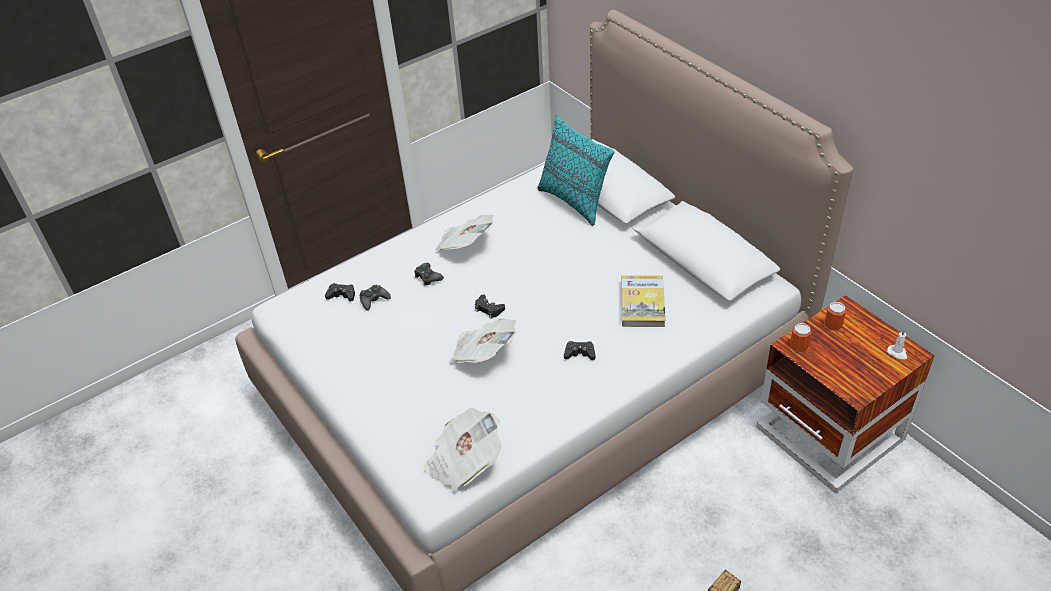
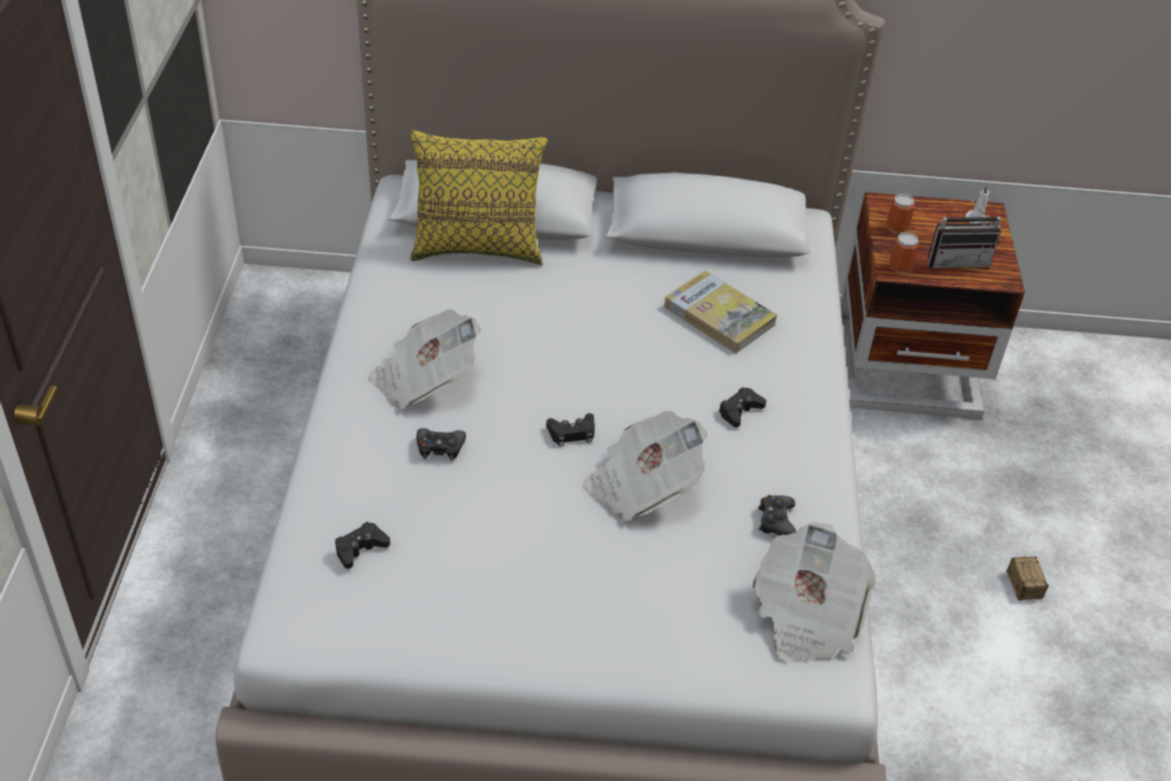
camera: 55 degrees left, 0 degrees up
black game controller [360,285,391,310] -> black game controller moved to [758,495,796,535]
turquoise pillow [537,115,615,226] -> yellow pillow [411,130,547,265]
none -> radio [928,190,1001,268]

